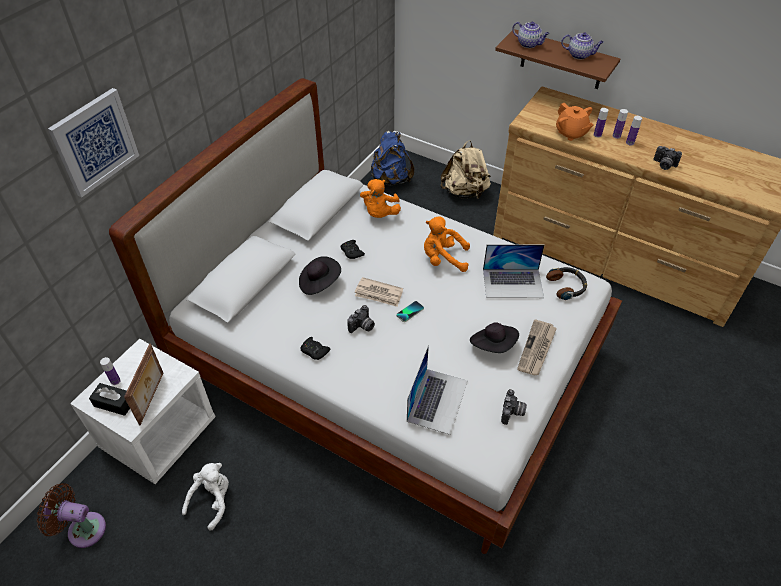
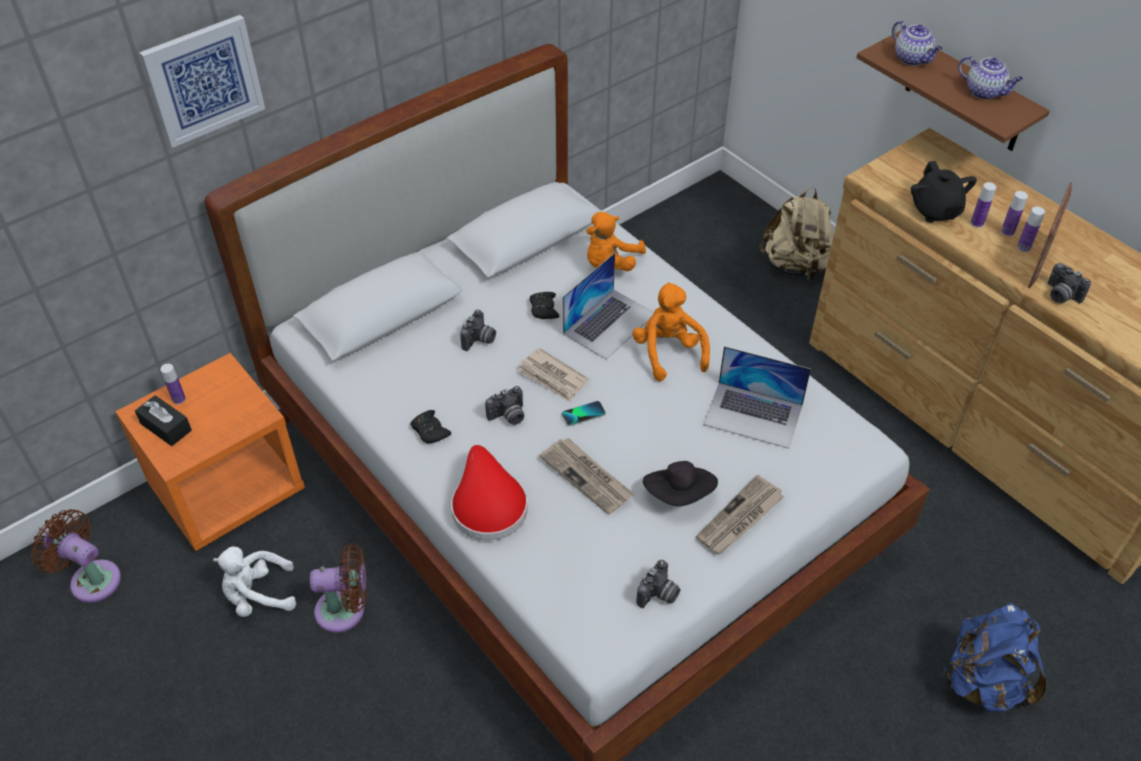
camera: 20 degrees right, 0 degrees up
white nightstand [70,339,216,484] -> orange nightstand [115,353,305,551]
picture frame [124,343,163,425] -> picture frame moved to [1028,182,1072,288]
white plush toy [182,463,229,531] -> white plush toy turned 150 degrees counterclockwise [213,546,296,617]
black hat [299,256,341,295] -> camera [460,310,496,351]
blue backpack [371,131,414,185] -> blue backpack moved to [941,602,1047,713]
laptop [407,345,468,435] -> laptop moved to [563,253,654,360]
orange plush toy [424,216,470,272] -> orange plush toy turned 45 degrees clockwise [632,282,710,381]
headphones [546,267,587,300] -> none
orange teapot [556,103,594,141] -> black teapot [911,161,977,223]
none -> brown fan [310,543,367,633]
none -> red hat [451,445,528,541]
none -> newspaper [540,438,634,515]

